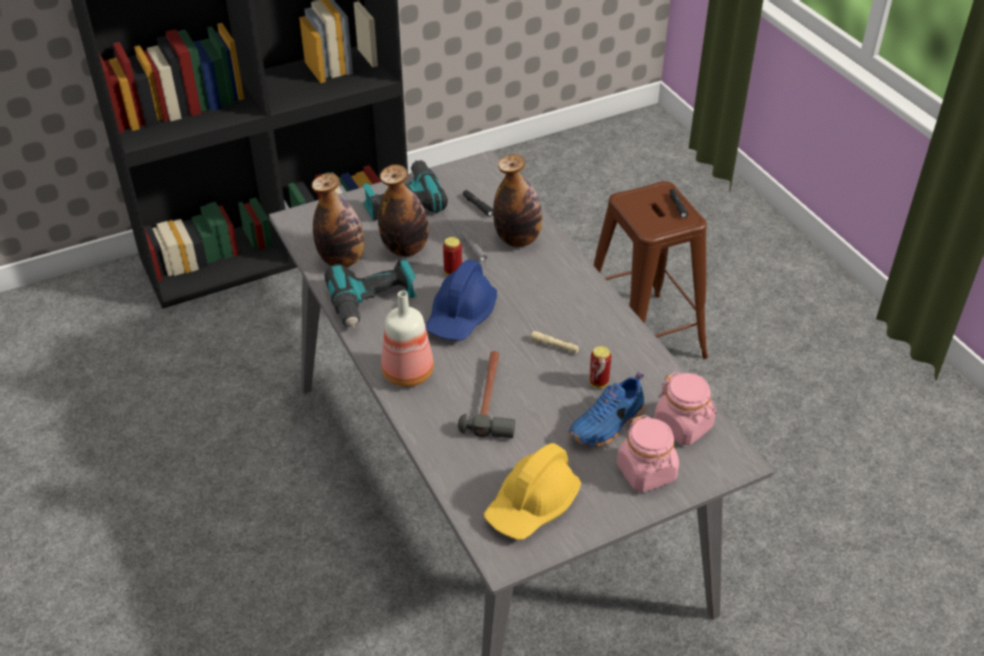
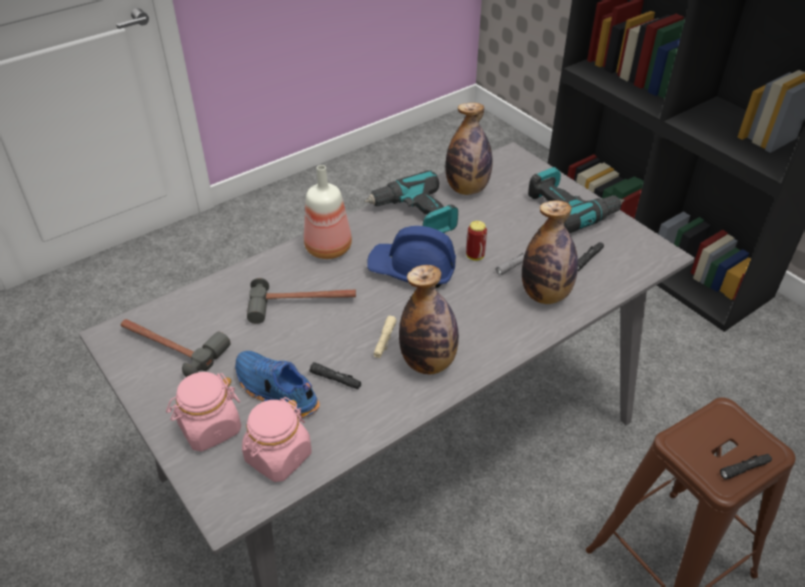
camera: 80 degrees right, 0 degrees up
bottle [378,165,429,257] -> bottle moved to [399,265,459,374]
yellow hard hat [484,443,581,540] -> hammer [121,319,231,377]
can [589,346,611,388] -> black flashlight [309,362,361,389]

